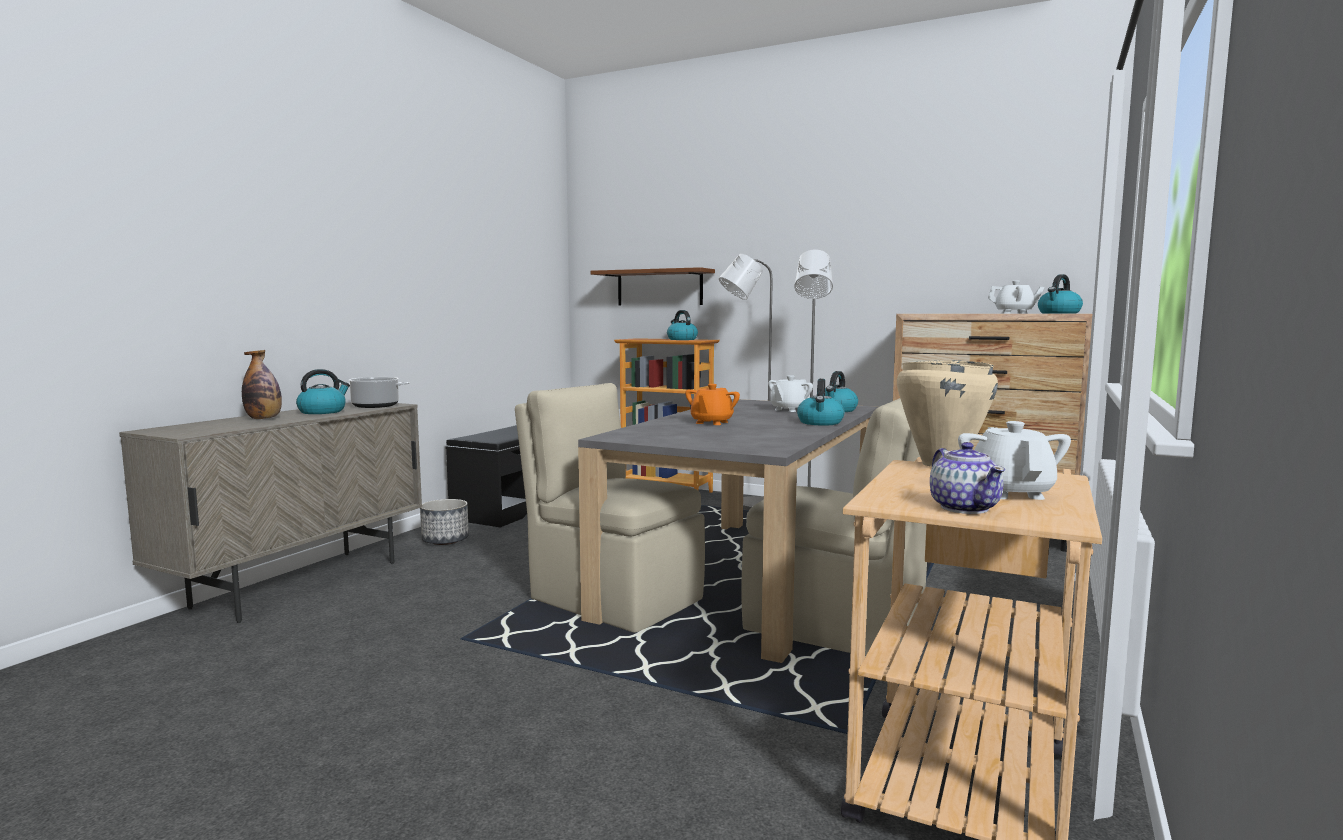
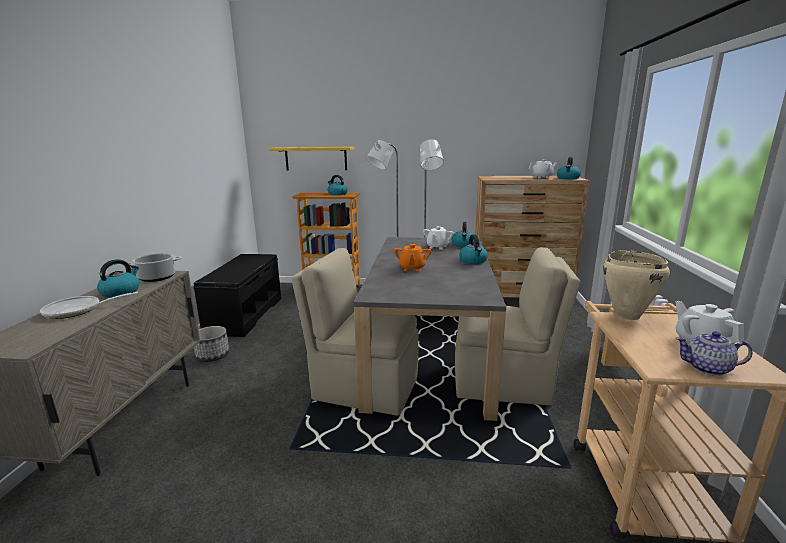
camera: 20 degrees left, 10 degrees up
bottle [242,350,282,419] -> frying pan [40,292,138,319]
brown shelf [591,267,715,305] -> yellow shelf [268,147,355,170]
teapot [930,442,1005,514] -> teapot turned 135 degrees clockwise [676,331,753,376]

